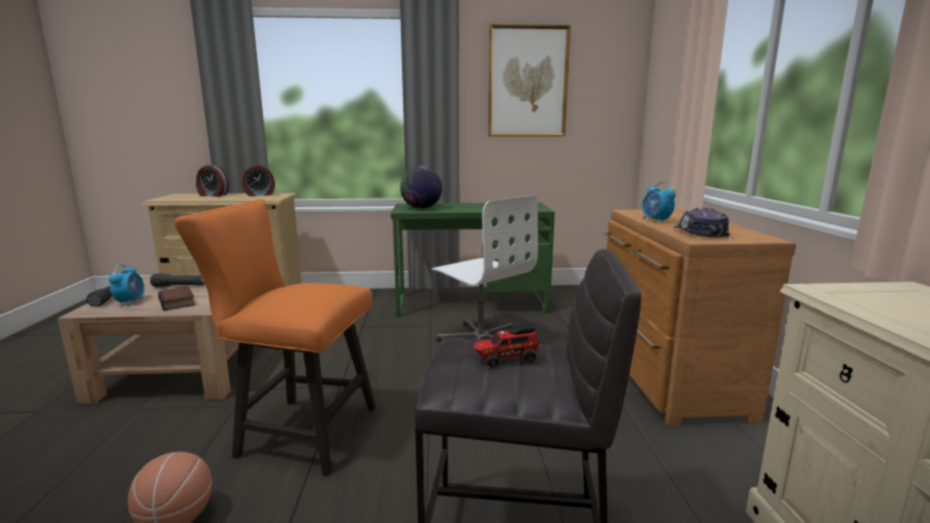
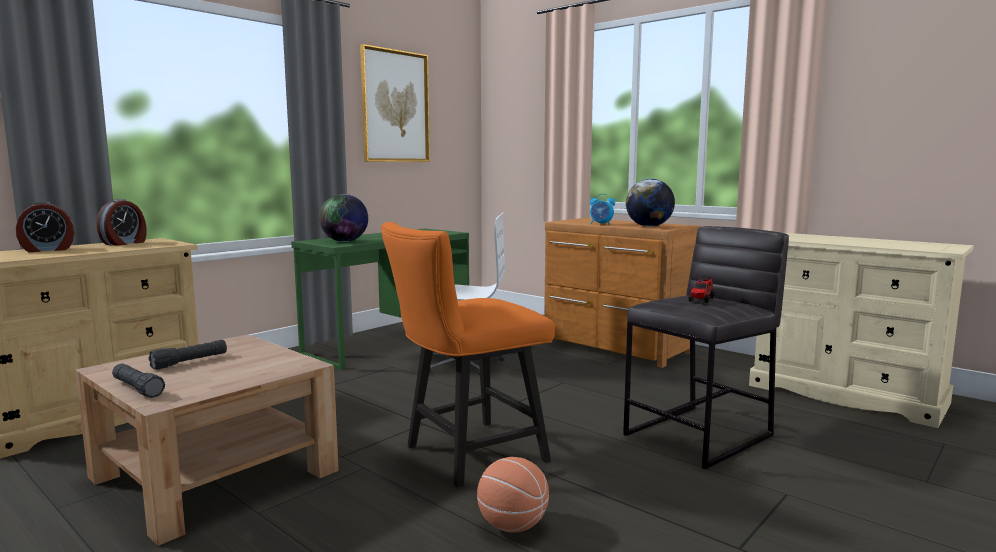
camera: 45 degrees left, 5 degrees down
alarm clock [109,264,144,306] -> none
book [158,287,195,311] -> none
cap [674,208,730,238] -> globe [626,179,675,227]

